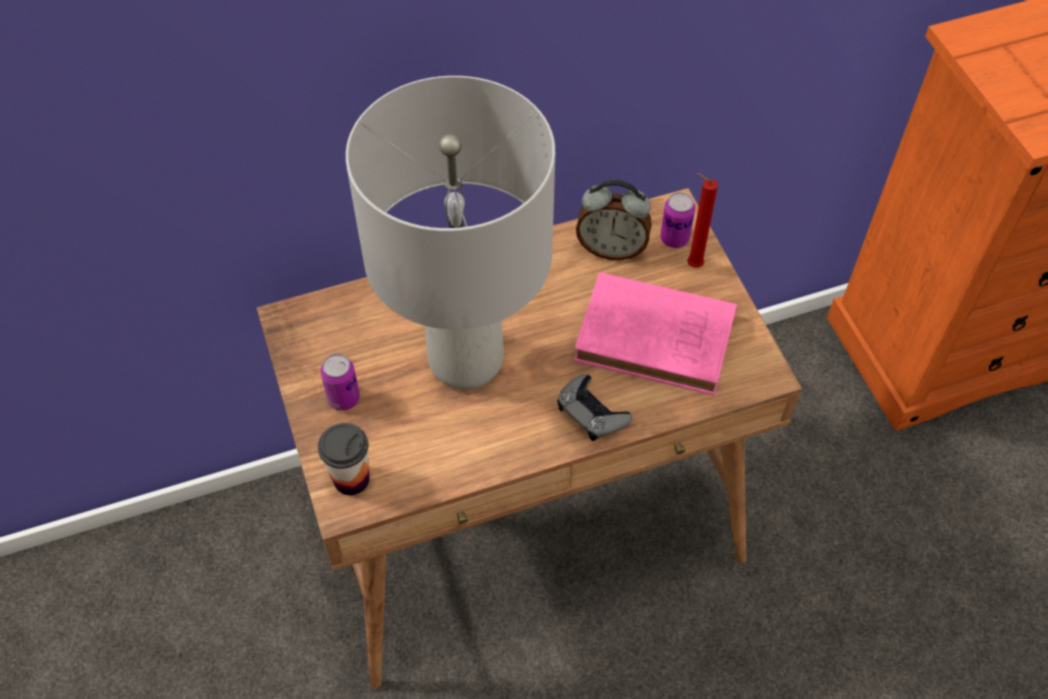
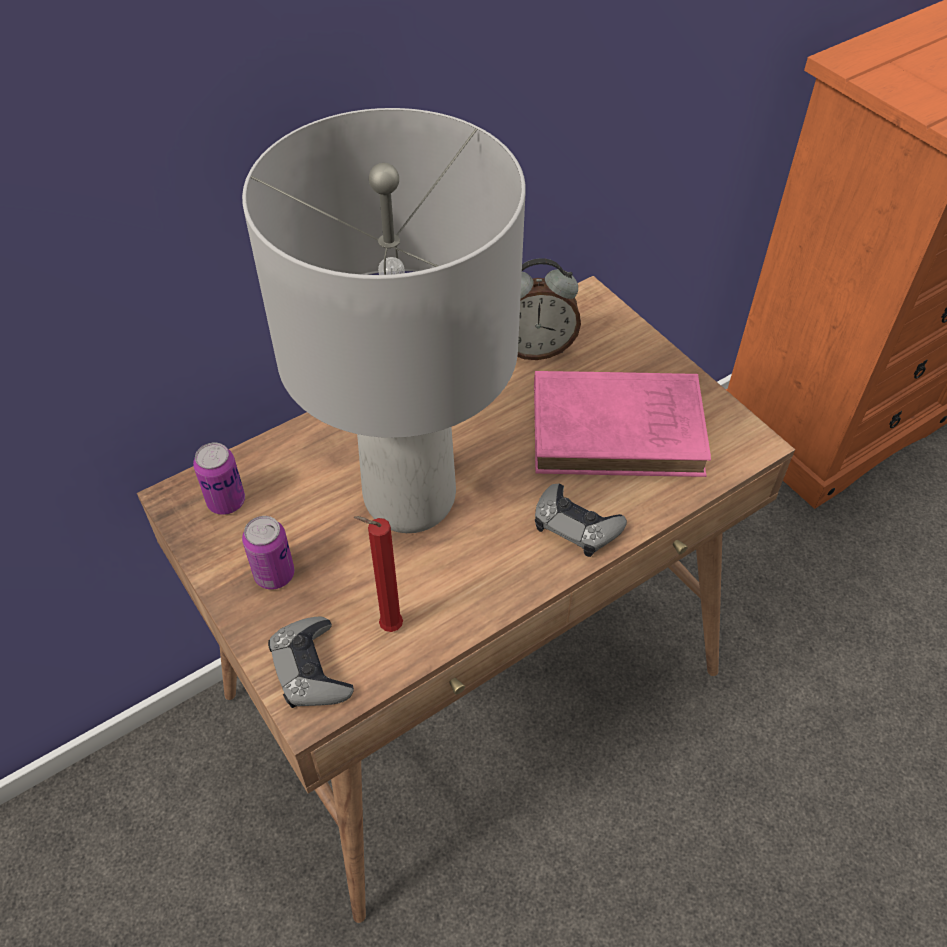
camera: 15 degrees left, 5 degrees down
cup [318,423,370,495] -> grey game controller [268,616,354,708]
can [660,192,695,248] -> can moved to [193,443,245,515]
red candle [687,173,718,268] -> red candle moved to [354,516,403,632]

